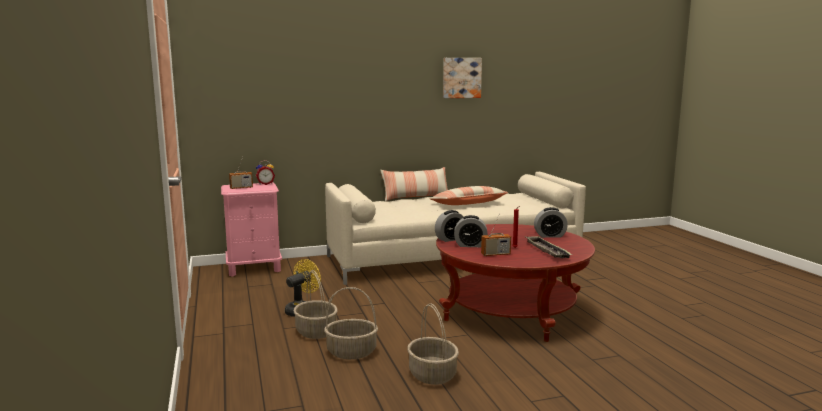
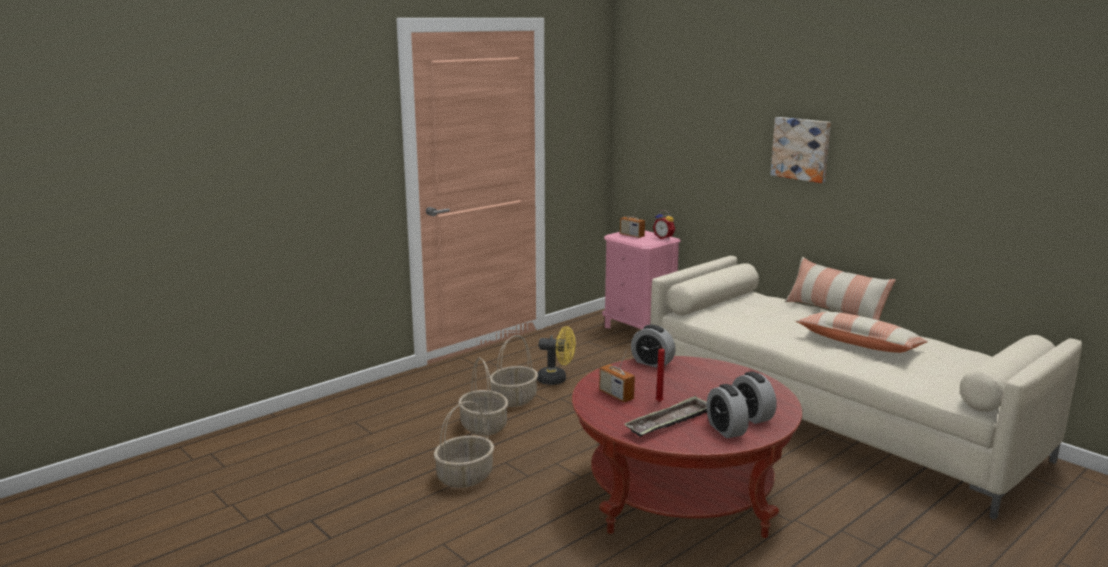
camera: 65 degrees right, 5 degrees up
picture [443,58,482,98] -> picture moved to [771,117,831,183]
alarm clock [454,215,488,247] -> alarm clock moved to [707,384,749,438]

